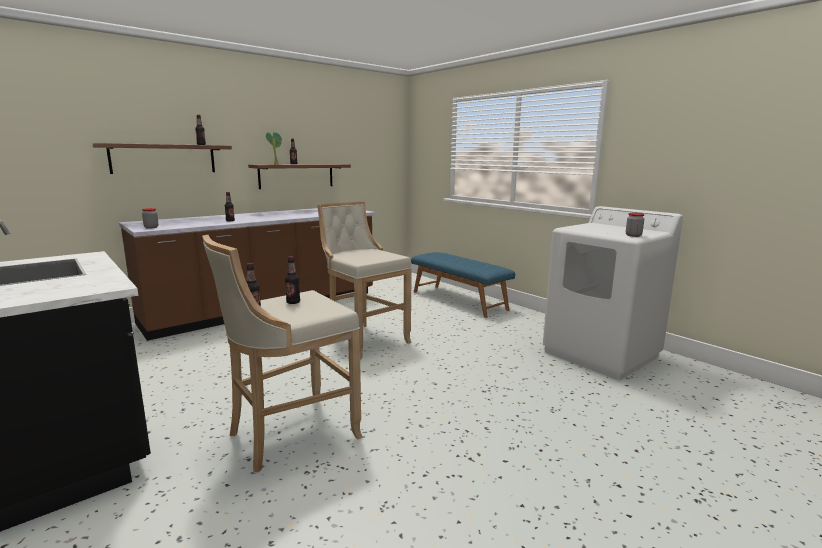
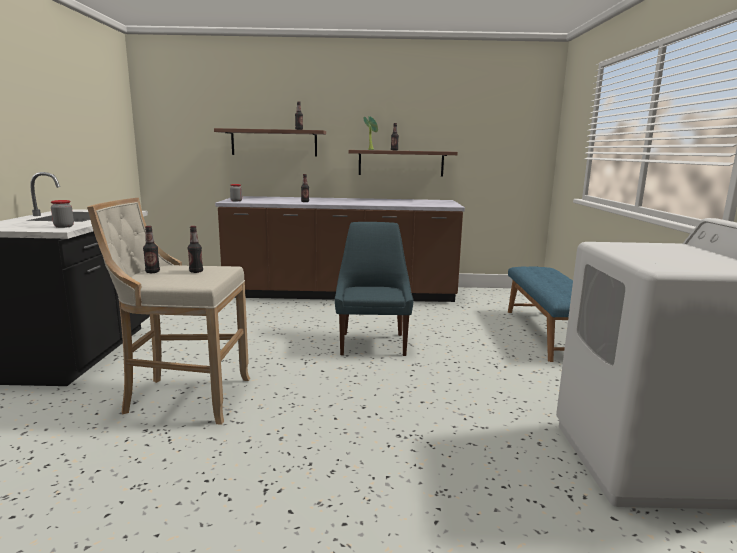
camera: 40 degrees right, 0 degrees up
beige stool [317,202,412,360] -> blue chair [335,222,414,356]
jar [626,213,645,237] -> jar moved to [51,200,74,228]

